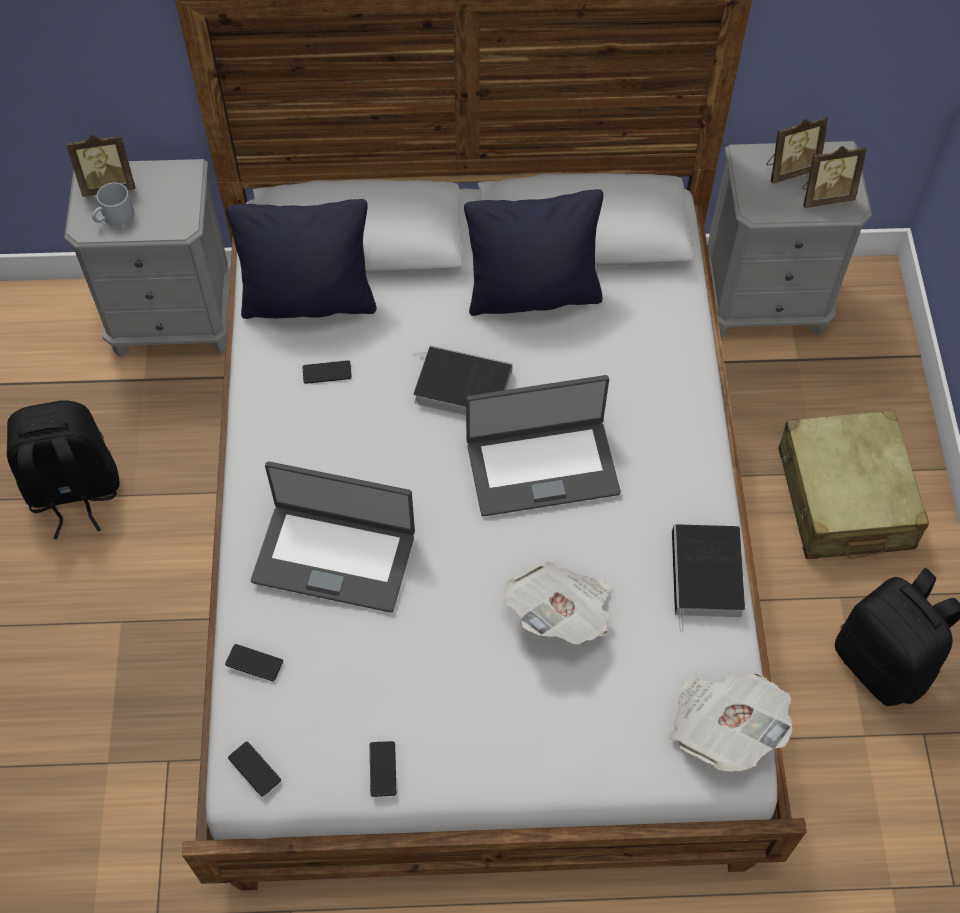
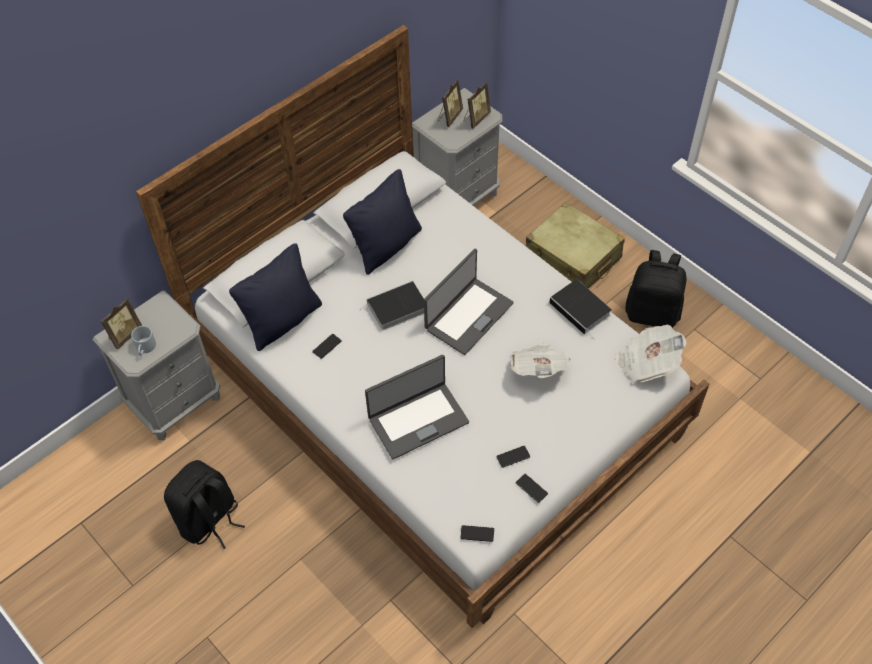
camera: 40 degrees left, 5 degrees down
phone [225,644,283,681] -> phone moved to [497,446,530,468]

